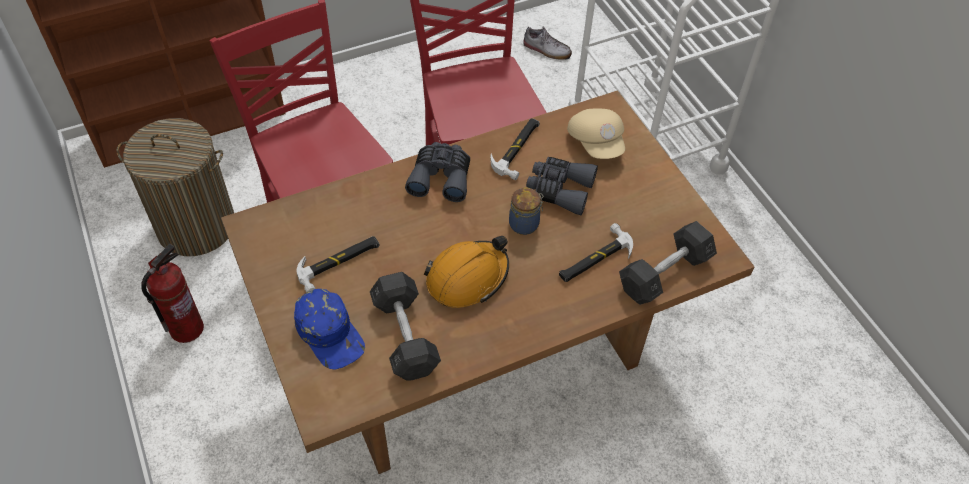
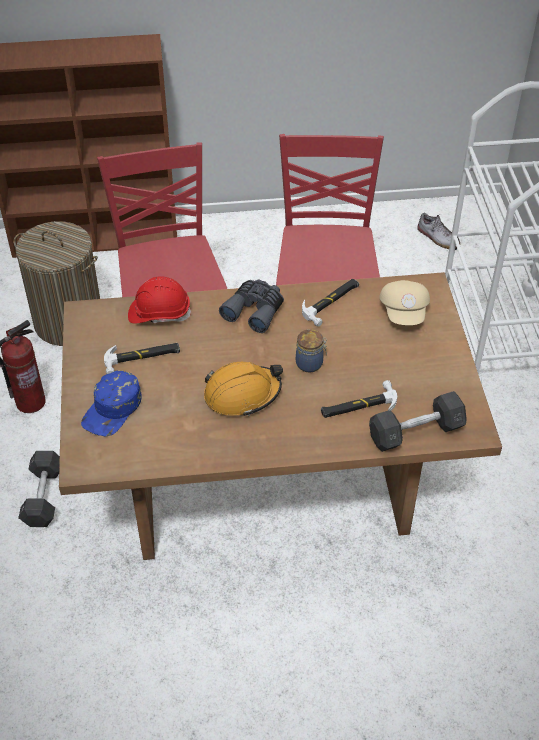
camera: 20 degrees right, 5 degrees down
blue cap [294,289,365,370] -> blue cap turned 45 degrees clockwise [81,370,141,436]
grey dumbbell [370,272,441,381] -> grey dumbbell moved to [18,451,60,527]
grey binoculars [526,157,598,215] -> none
none -> red hard hat [128,276,192,323]

